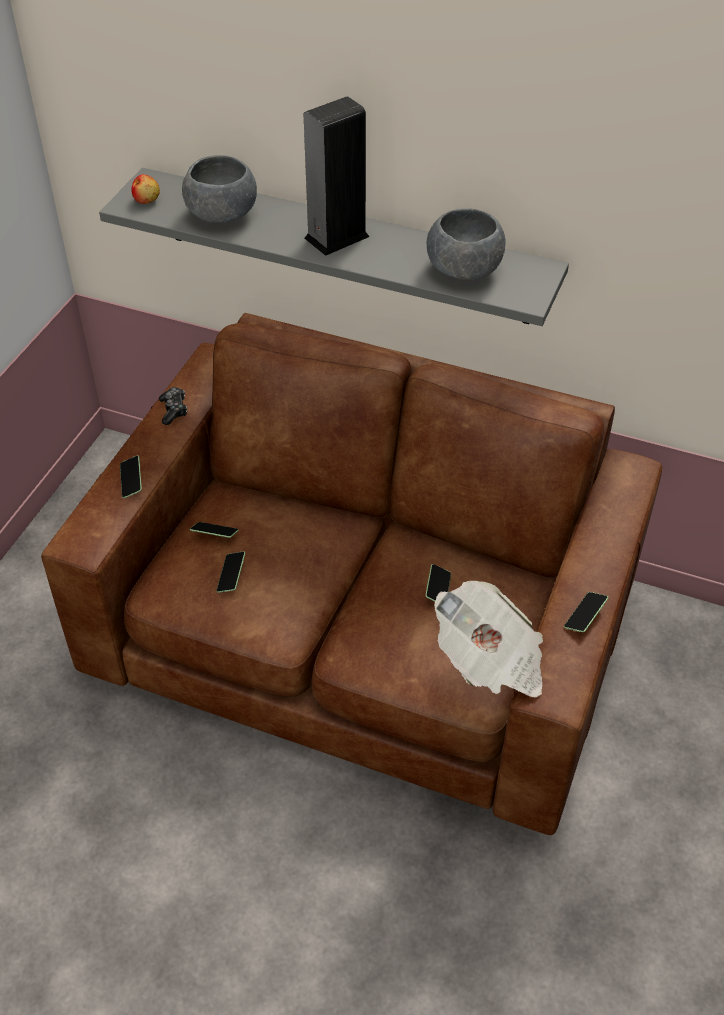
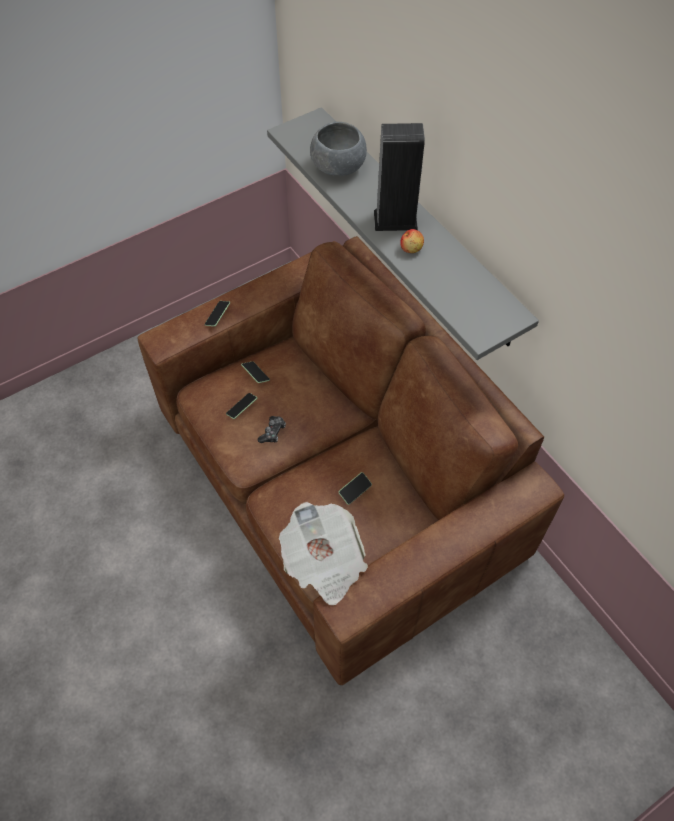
camera: 35 degrees right, 10 degrees up
apple [131,174,160,204] -> apple moved to [400,229,424,253]
game controller [159,387,187,425] -> game controller moved to [257,416,286,443]
grey bowl [427,208,505,280] -> none
phone [564,592,608,632] -> none

